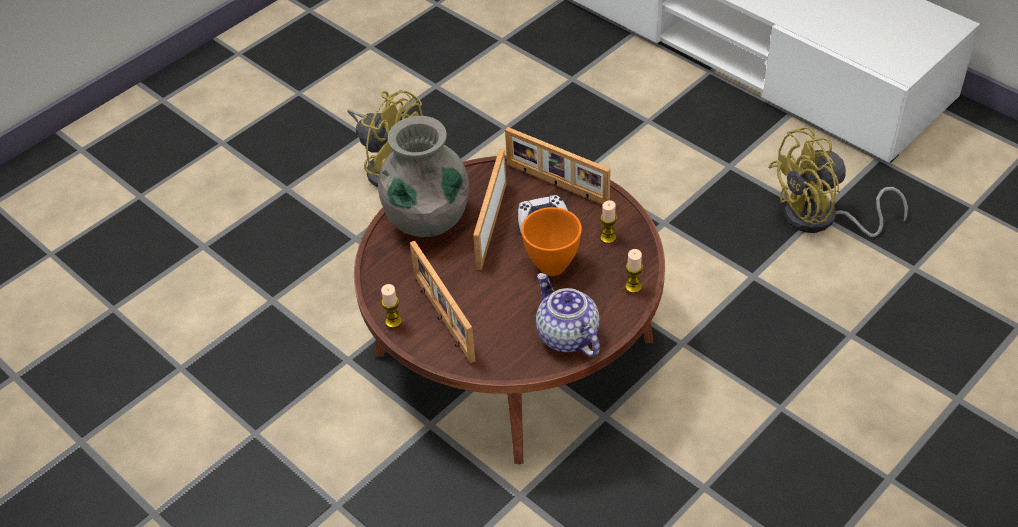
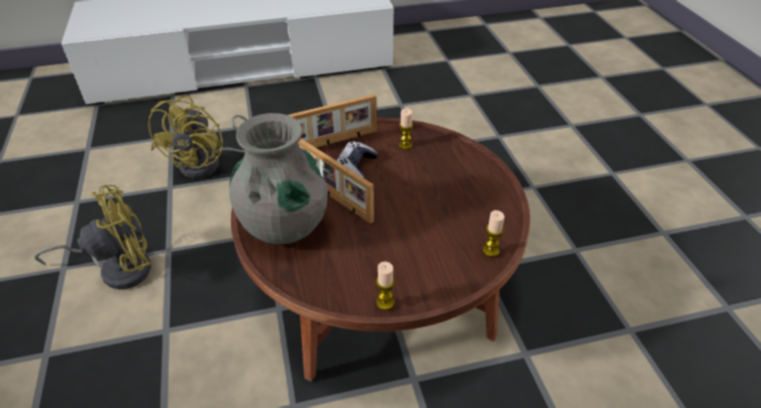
camera: 60 degrees left, 5 degrees down
picture frame [410,241,476,363] -> none
orange bowl [521,207,582,276] -> none
teapot [536,273,600,357] -> none
candle [625,249,643,293] -> candle moved to [483,210,505,257]
yellow fan [768,127,908,237] -> yellow fan moved to [148,95,247,179]

